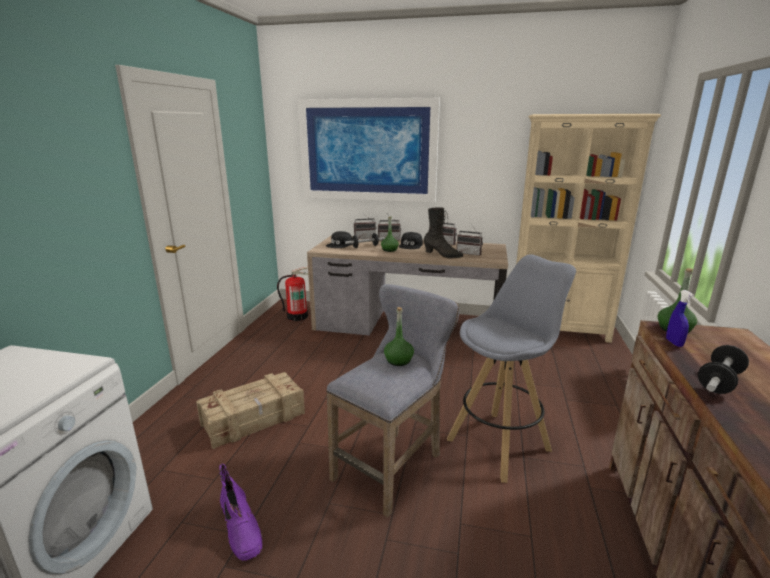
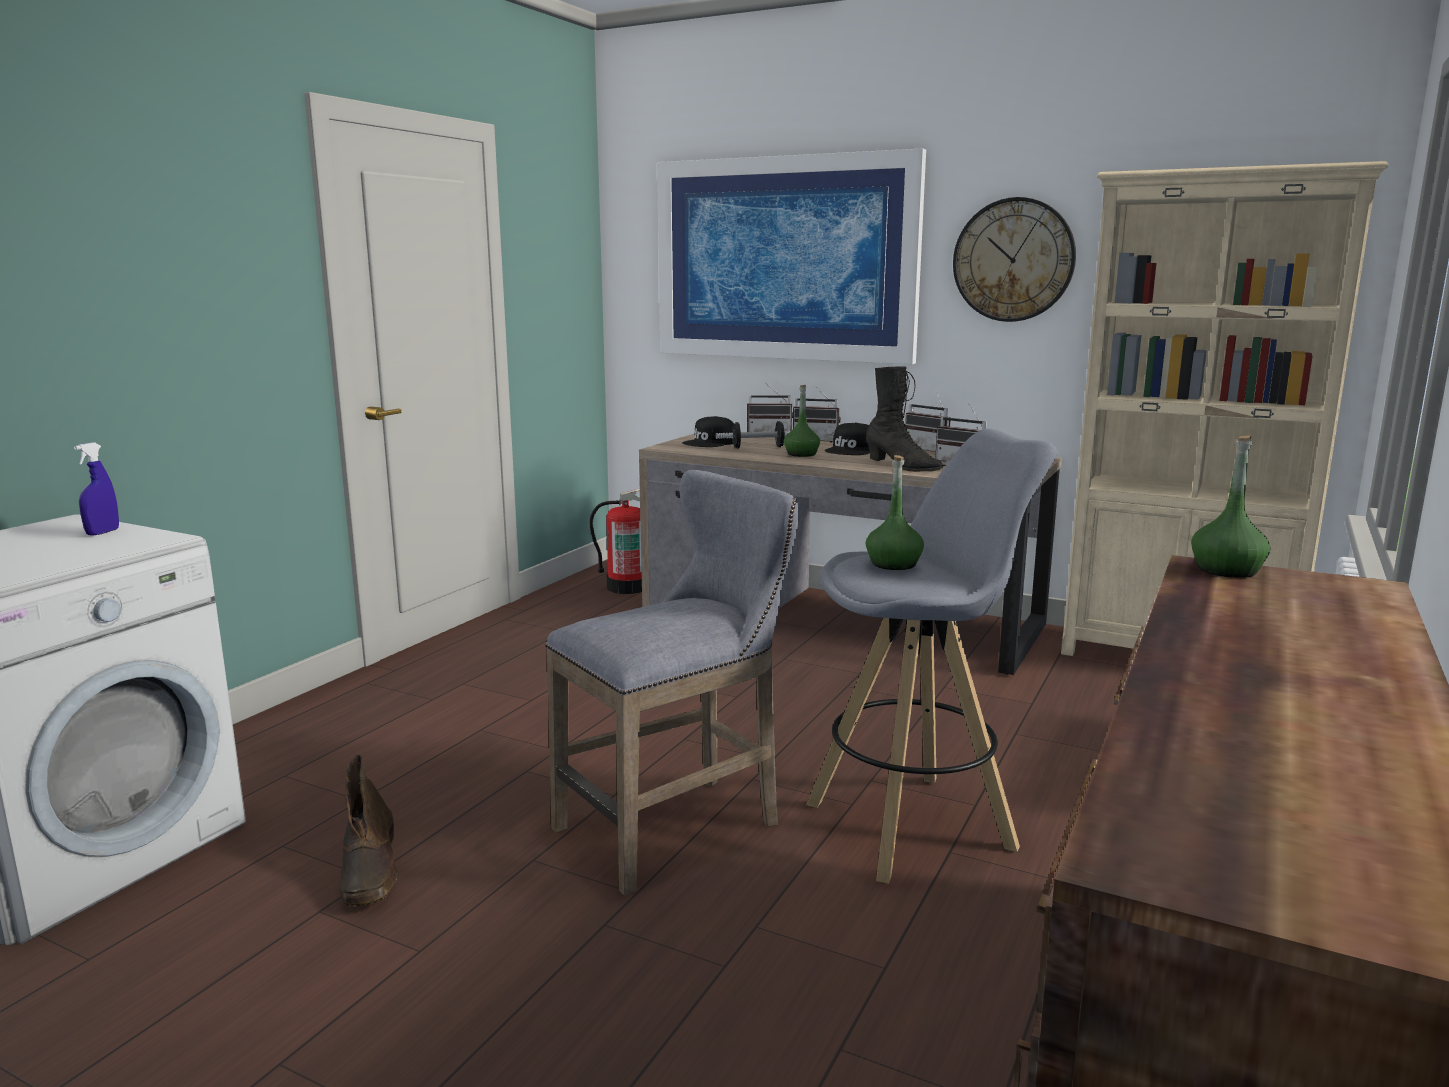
camera: 15 degrees right, 5 degrees down
crate [196,372,305,449] -> none
purple boot [219,464,263,561] -> brown boot [340,754,397,907]
green bottle [384,307,414,366] -> green bottle moved to [866,455,924,570]
blue spray bottle [666,290,694,347] -> blue spray bottle moved to [74,442,119,536]
dumbbell [698,345,749,394] -> none
none -> wall clock [953,197,1076,322]

